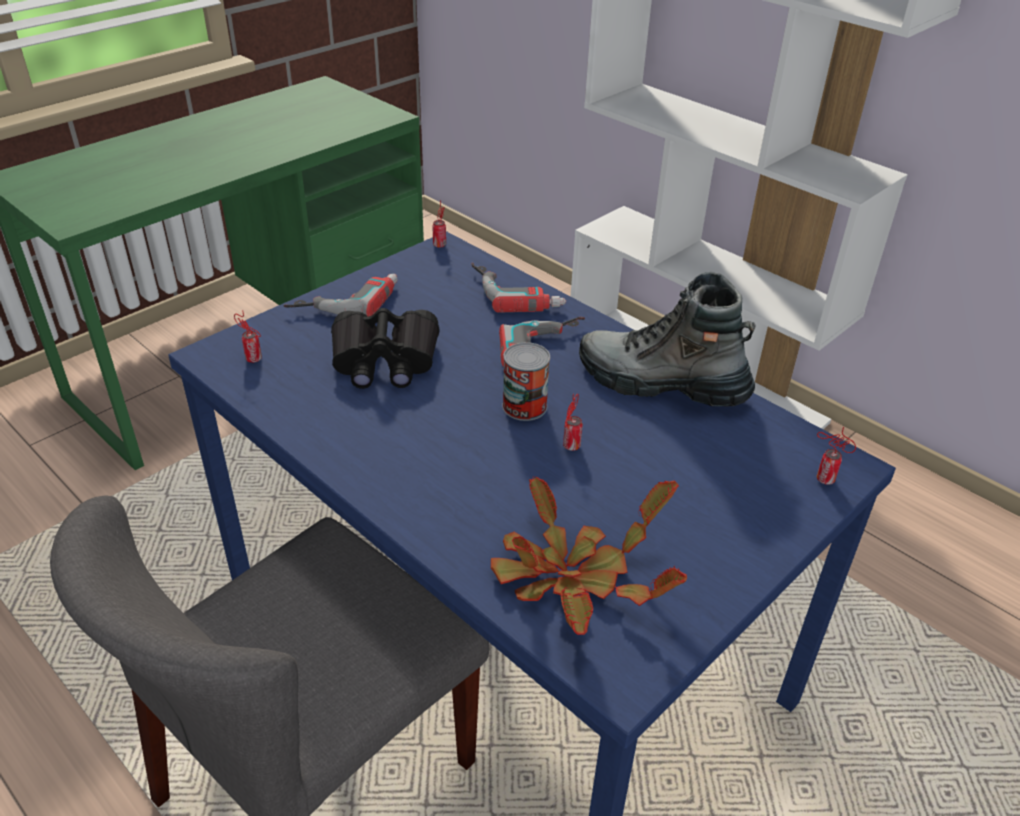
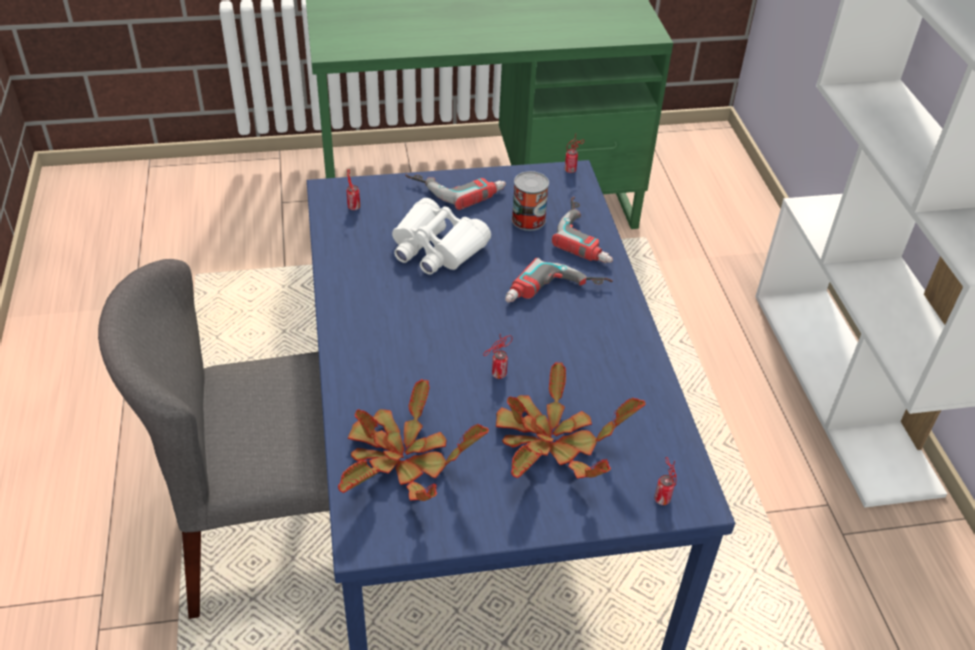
camera: 35 degrees right, 5 degrees up
black binoculars [331,308,439,389] -> white binoculars [392,198,491,275]
can [502,342,550,421] -> can moved to [512,171,549,231]
boot [579,272,756,407] -> none
none -> potted plant [496,361,645,479]

